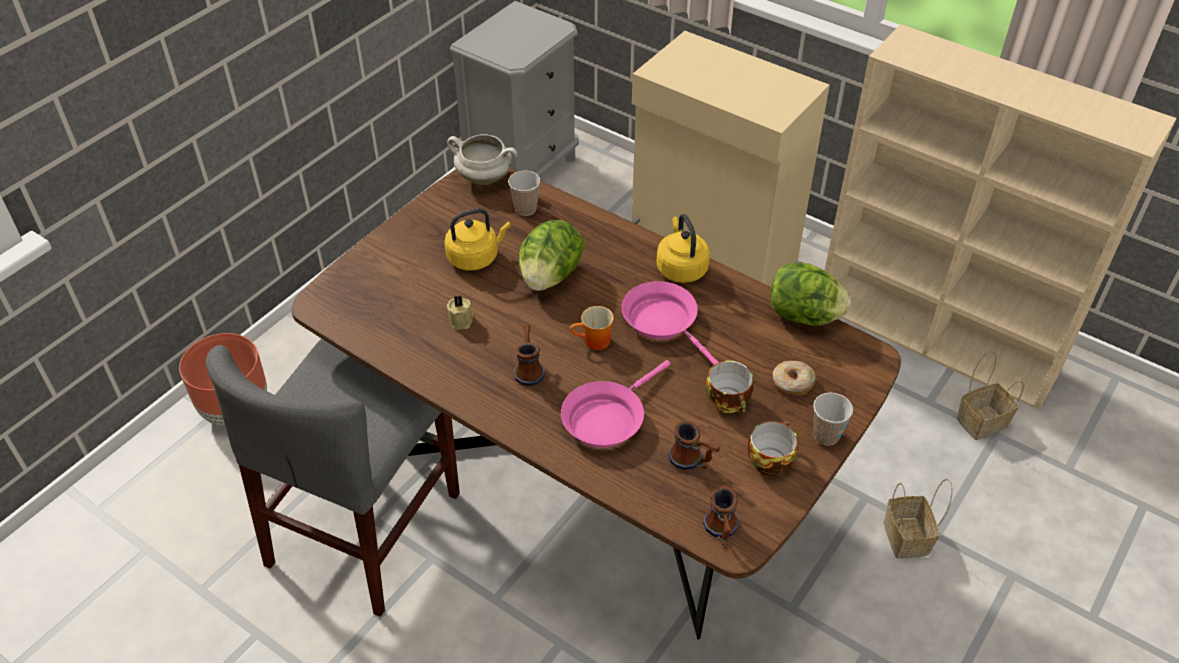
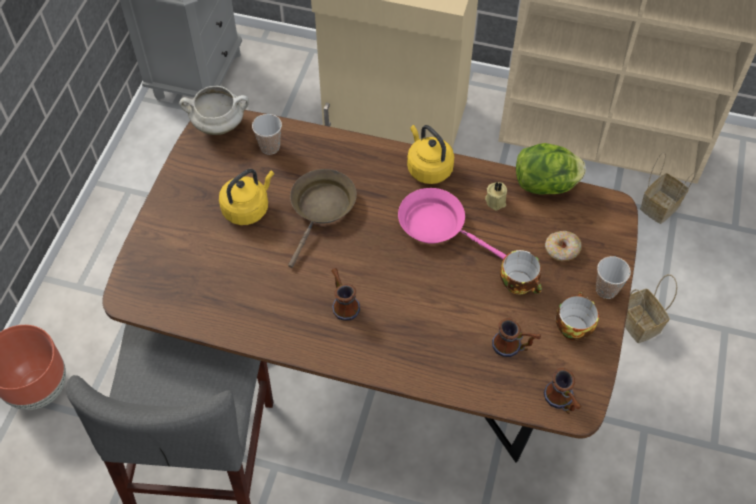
camera: 20 degrees left, 10 degrees up
beige candle [447,295,474,330] -> beige candle moved to [485,182,507,210]
lettuce [518,220,585,291] -> brown frying pan [288,169,357,268]
pink frying pan [561,360,670,448] -> none
mug [570,306,614,350] -> none

